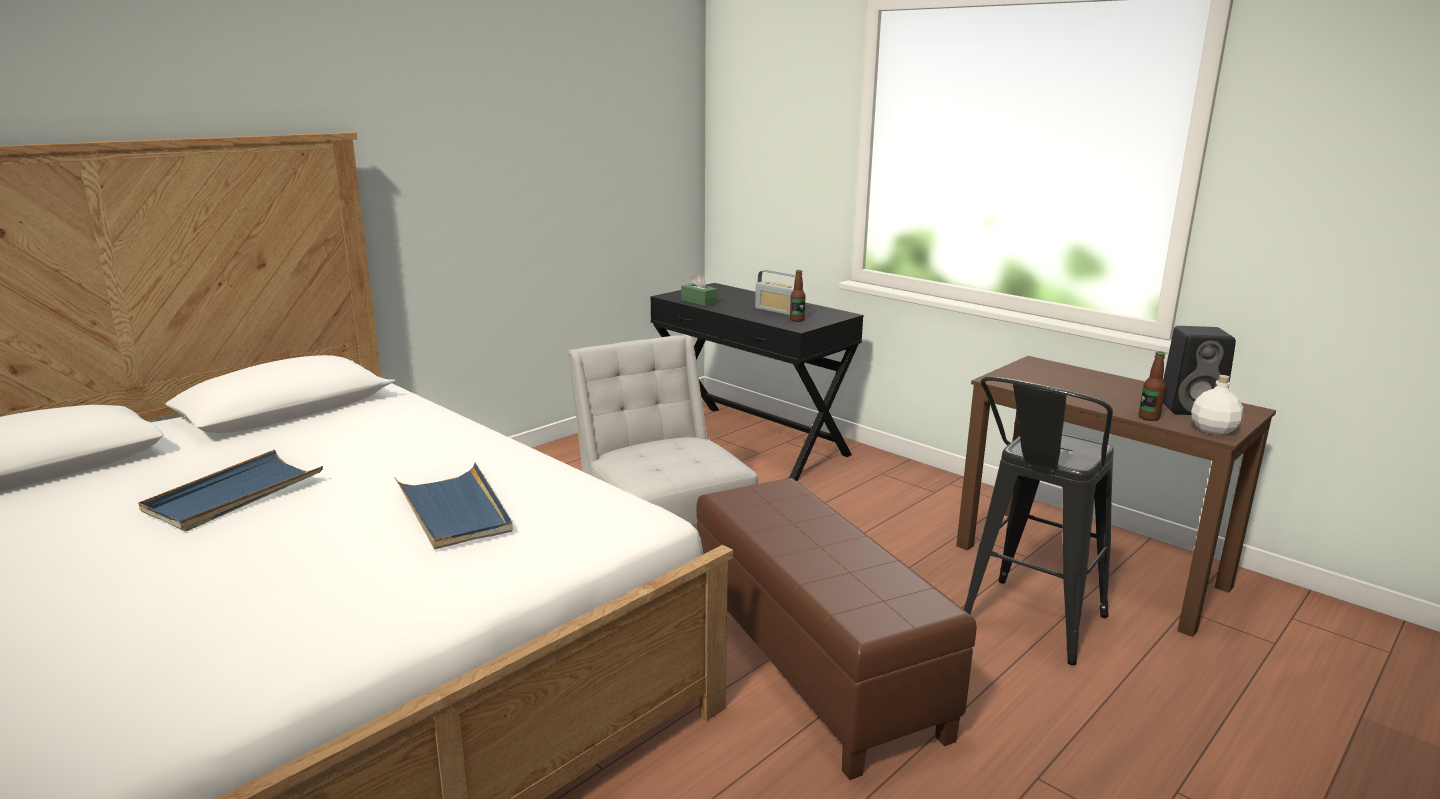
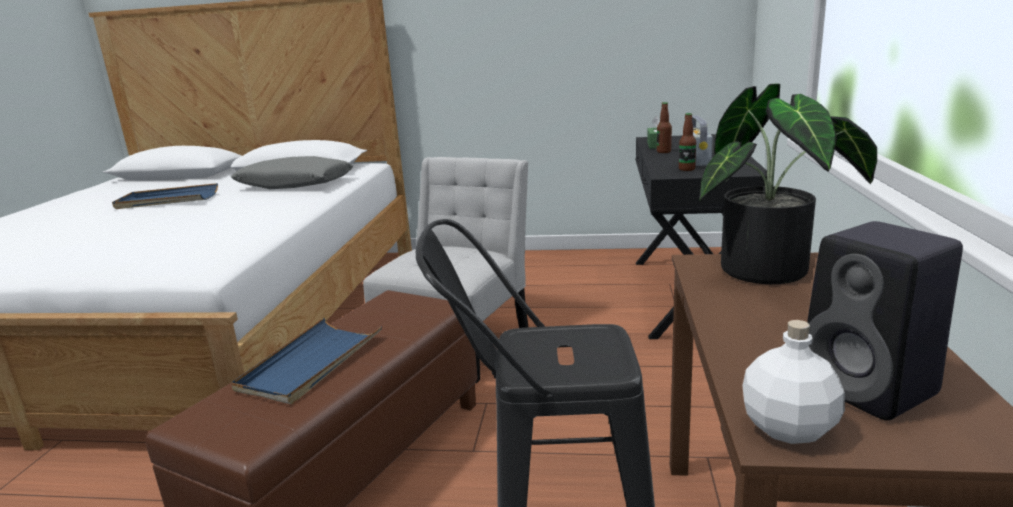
camera: 55 degrees right, 0 degrees up
blue tray [395,463,513,549] -> blue tray moved to [231,318,382,404]
bottle [1139,351,1166,421] -> bottle moved to [657,102,672,153]
none -> grey pillow [231,156,353,189]
none -> potted plant [699,83,877,284]

